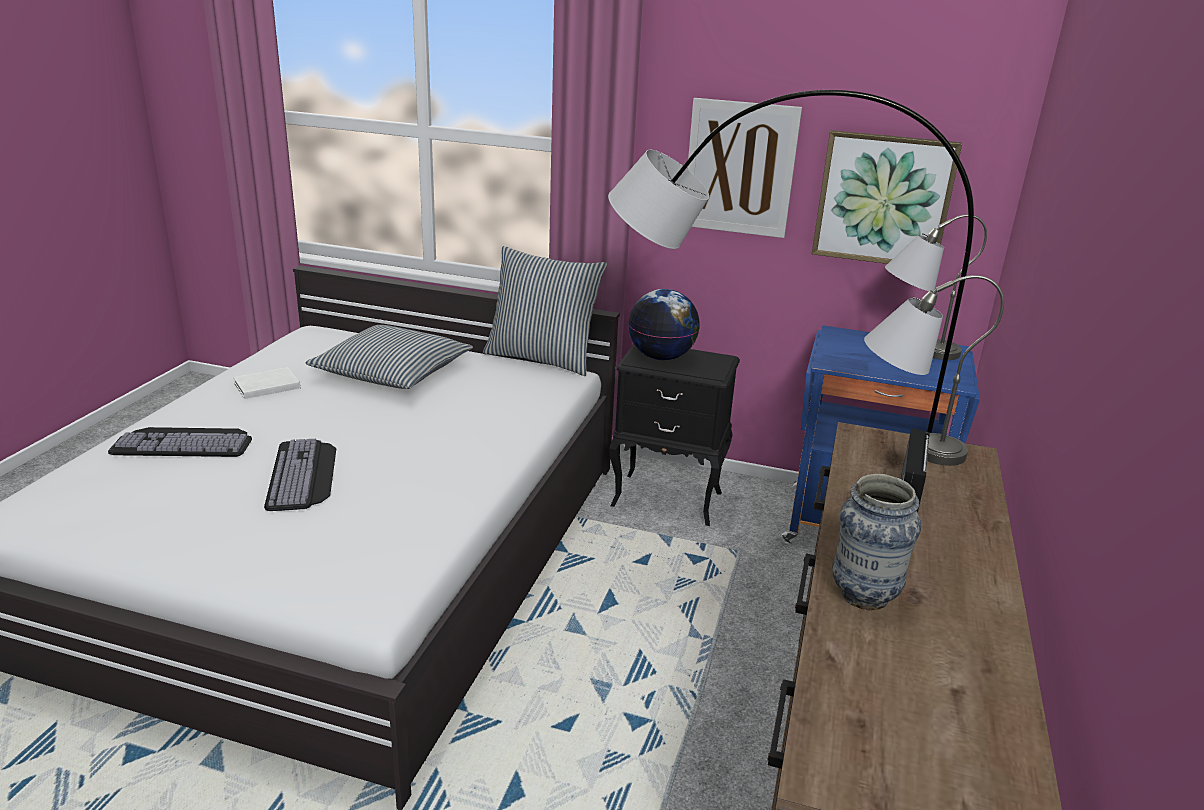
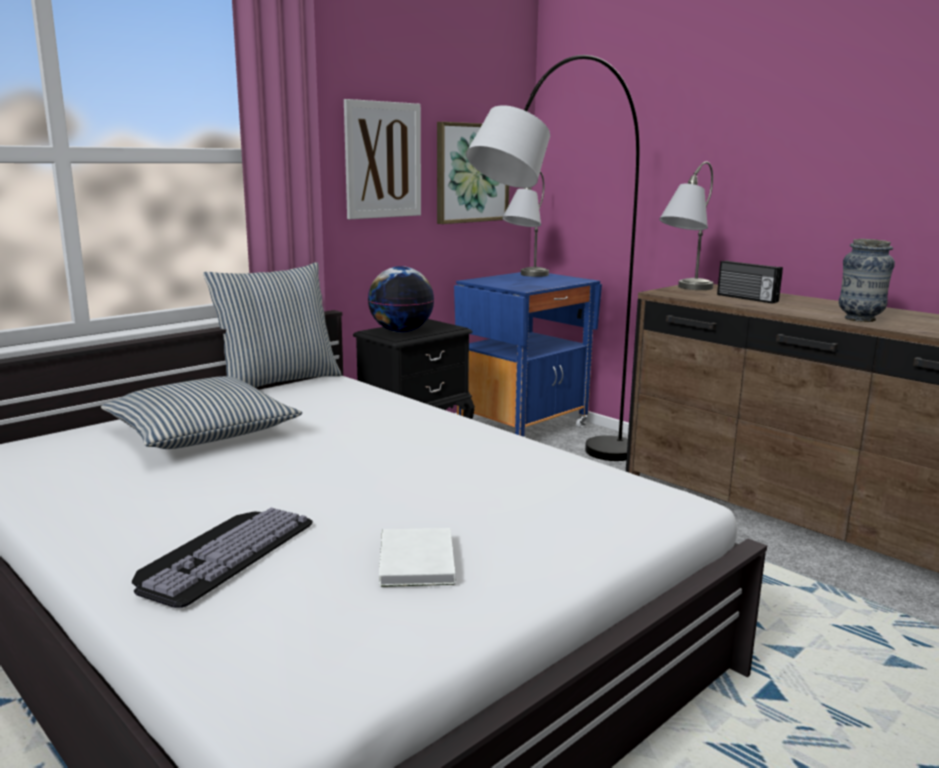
camera: 60 degrees left, 10 degrees down
white book [233,367,300,399] -> white book moved to [379,528,456,587]
keyboard [264,439,336,511] -> none

